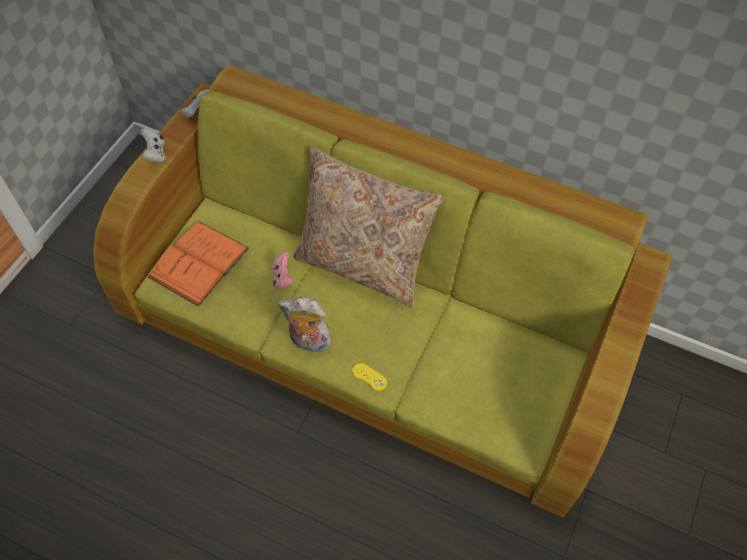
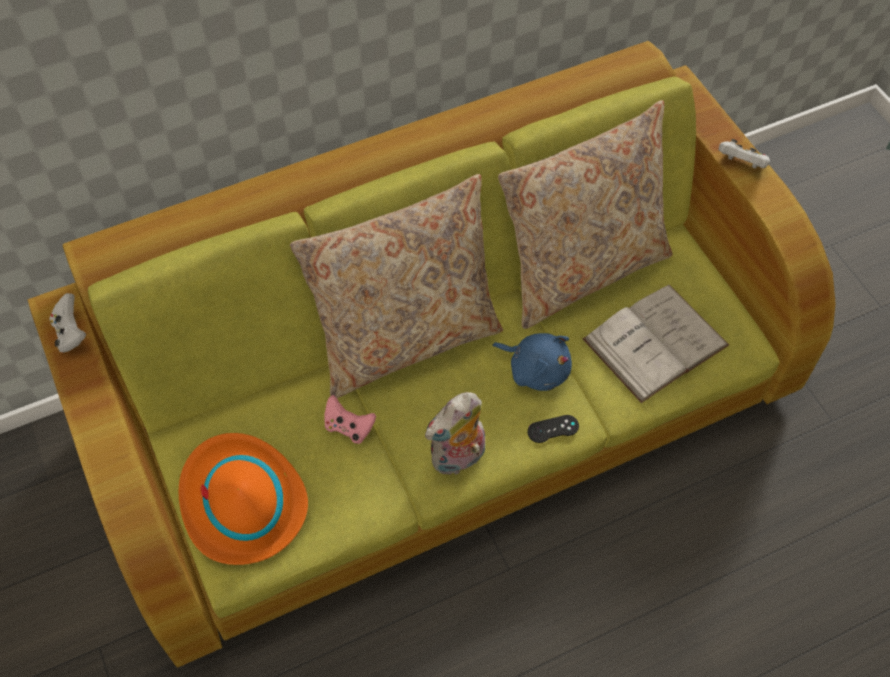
camera: 50 degrees left, 0 degrees up
white game controller [141,128,166,162] -> white game controller moved to [718,139,770,169]
orange book [148,221,249,307] -> orange hat [179,433,308,565]
yellow game controller [352,363,387,391] -> black game controller [527,415,579,443]
none -> blue plush toy [492,333,572,391]
none -> beige pillow [498,100,673,329]
none -> white book [583,285,729,403]

